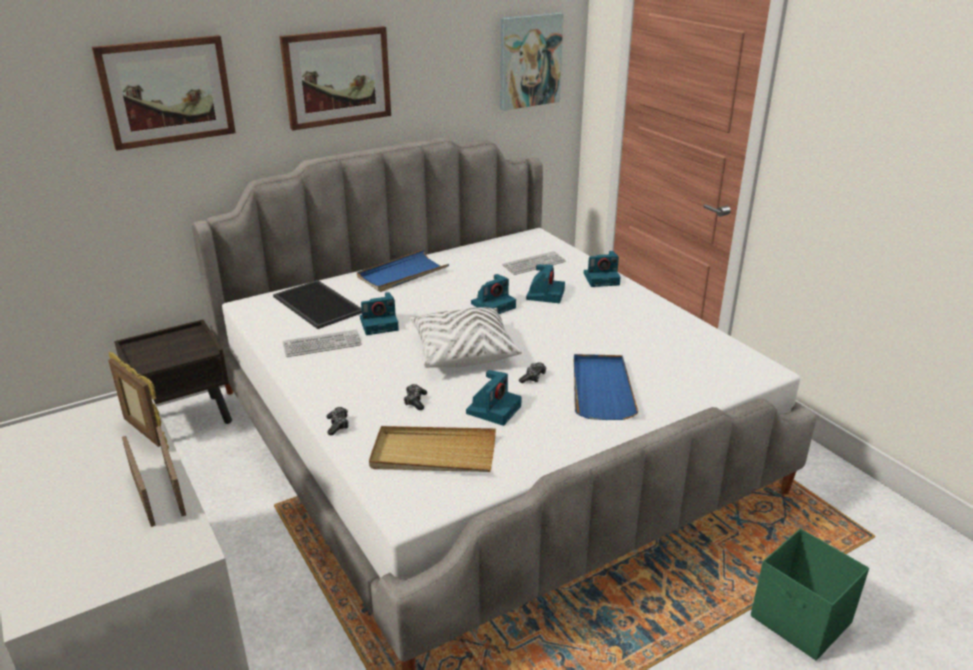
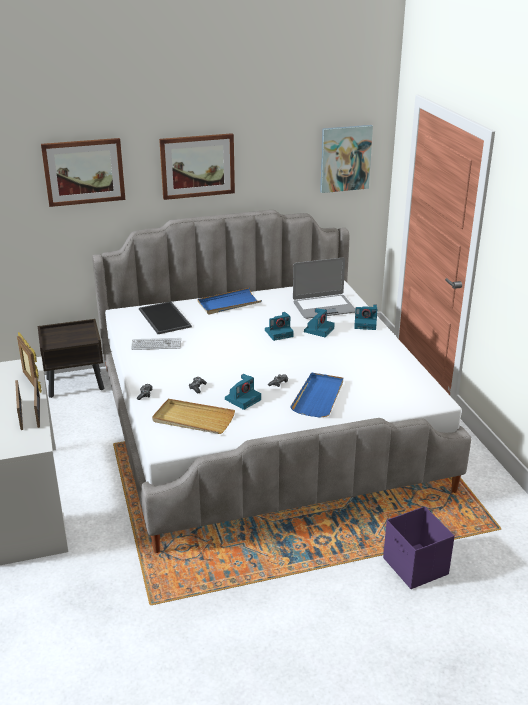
camera: 15 degrees right, 0 degrees up
camera [360,292,399,335] -> none
white pillow [410,307,522,368] -> none
keyboard [503,251,566,275] -> laptop [293,257,356,319]
green storage box [751,529,869,660] -> purple storage box [383,506,455,589]

